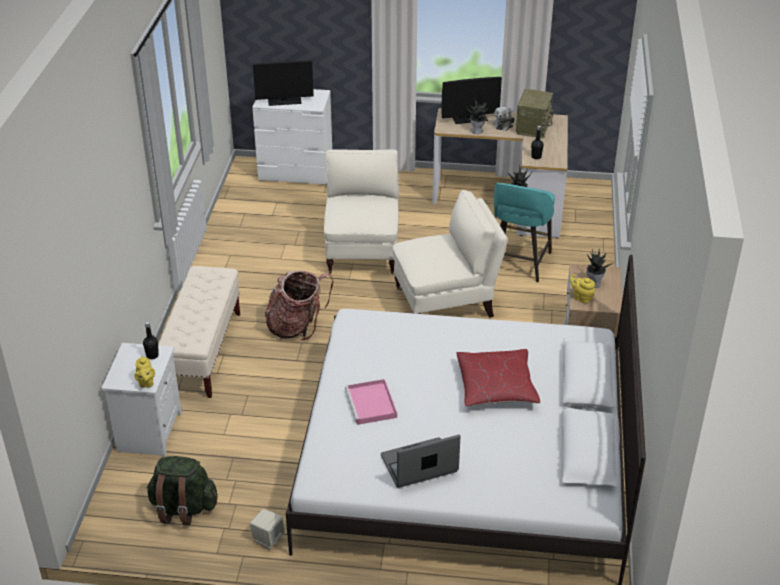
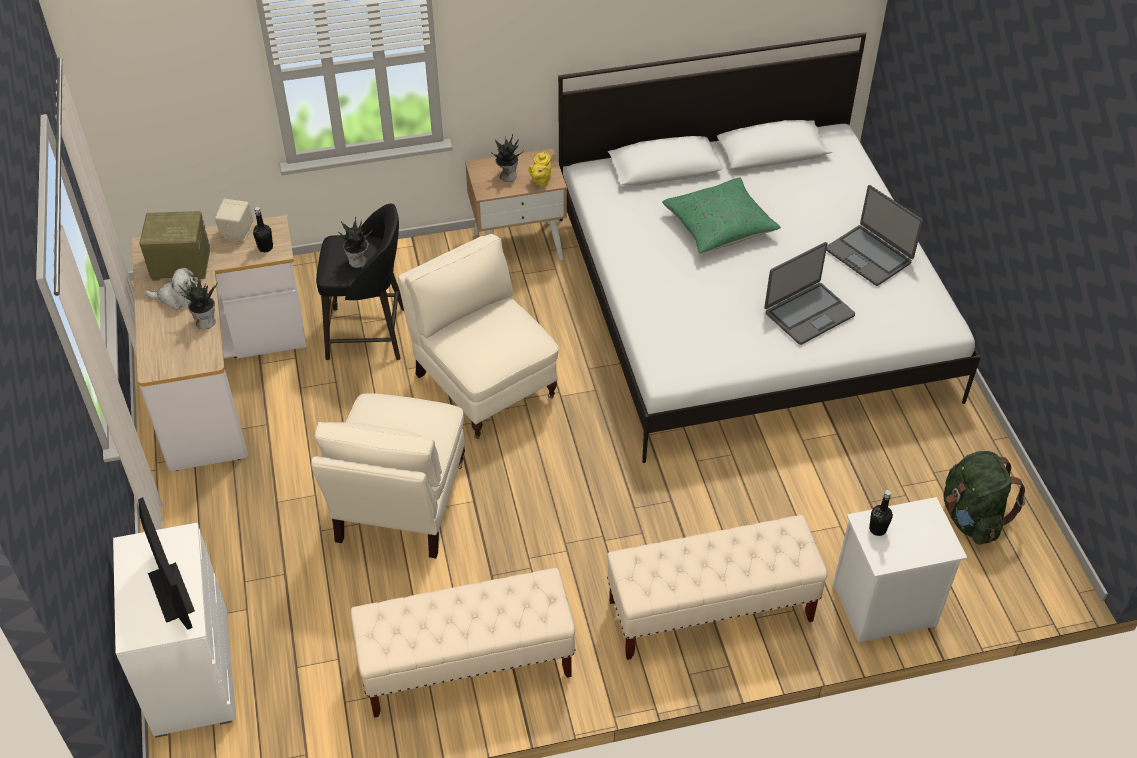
camera: 110 degrees left, 10 degrees up
yellow teapot [134,356,155,388] -> none
beige speaker [250,509,285,549] -> beige speaker moved to [215,199,253,242]
backpack [265,270,333,341] -> none
beige armchair [324,149,400,274] -> beige armchair turned 60 degrees counterclockwise [311,393,465,558]
pink tray [345,379,397,425] -> laptop [764,242,855,345]
monitor [442,77,502,124] -> none
red pillow [456,349,540,406] -> green pillow [662,178,781,253]
turquoise stool [494,183,555,282] -> black stool [316,204,404,360]
none -> beige bench [351,568,576,718]

